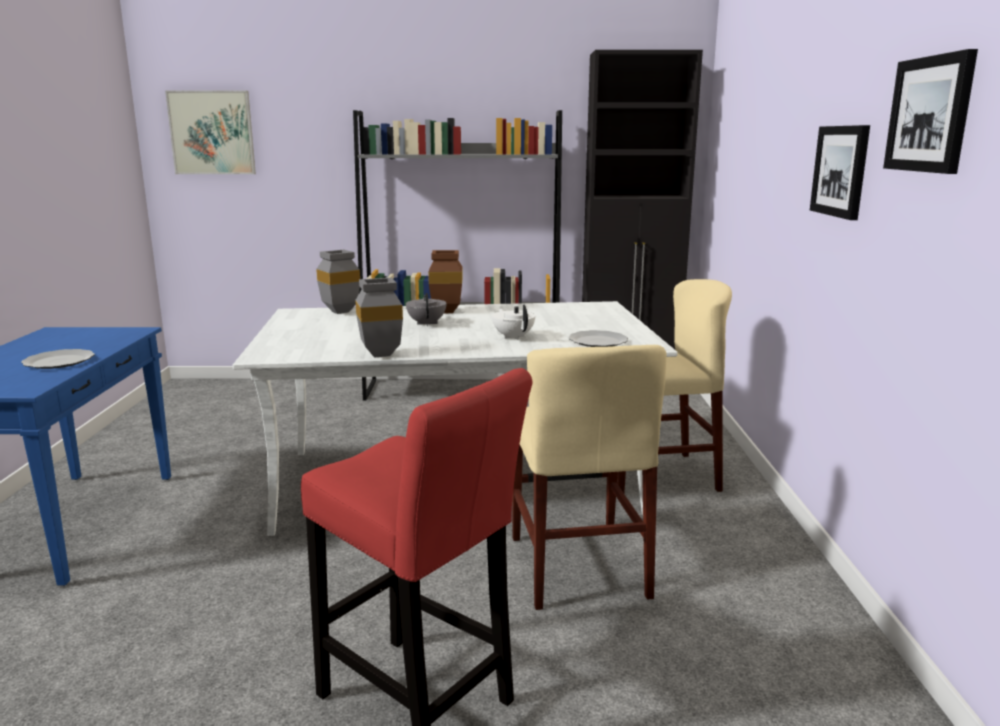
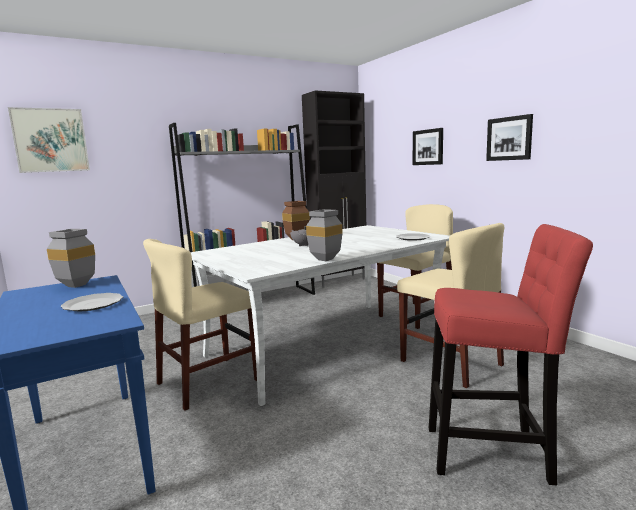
camera: 30 degrees left, 5 degrees down
grey vase [316,250,360,314] -> grey vase moved to [47,229,95,288]
white teapot [492,304,535,340] -> none
picture [883,49,978,174] -> picture moved to [413,128,443,165]
none -> beige chair [143,239,257,410]

